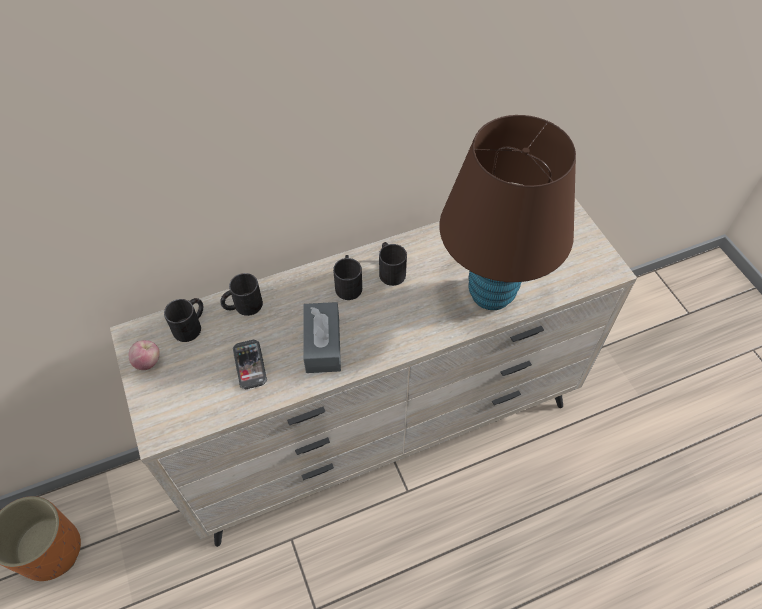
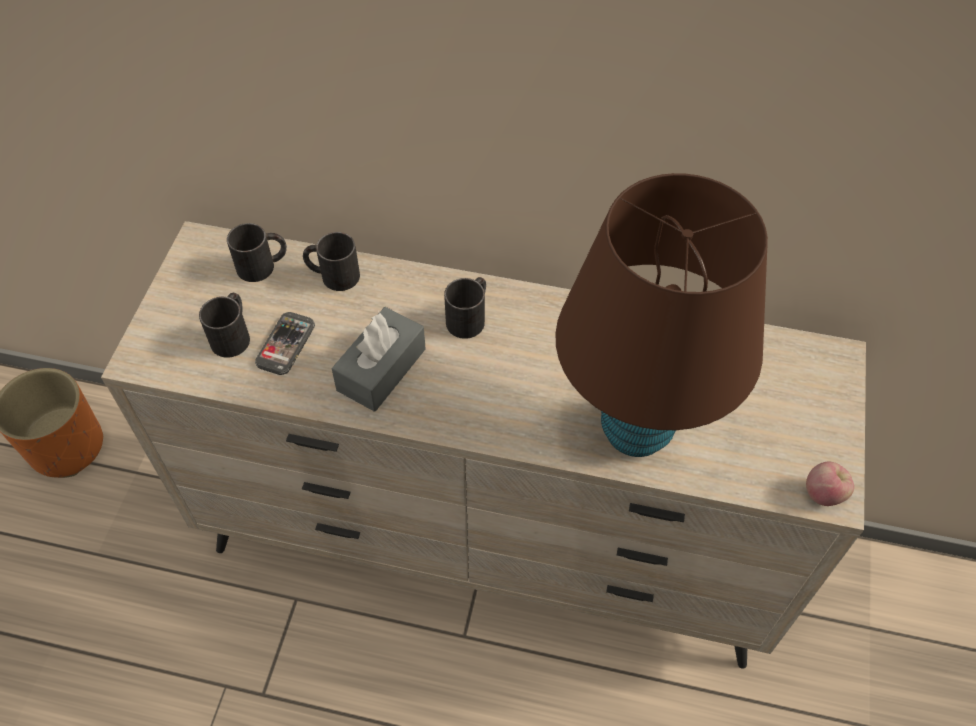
camera: 35 degrees right, 0 degrees up
apple [129,340,160,370] -> apple moved to [806,461,854,506]
black mug [379,242,407,286] -> black mug moved to [199,293,250,358]

